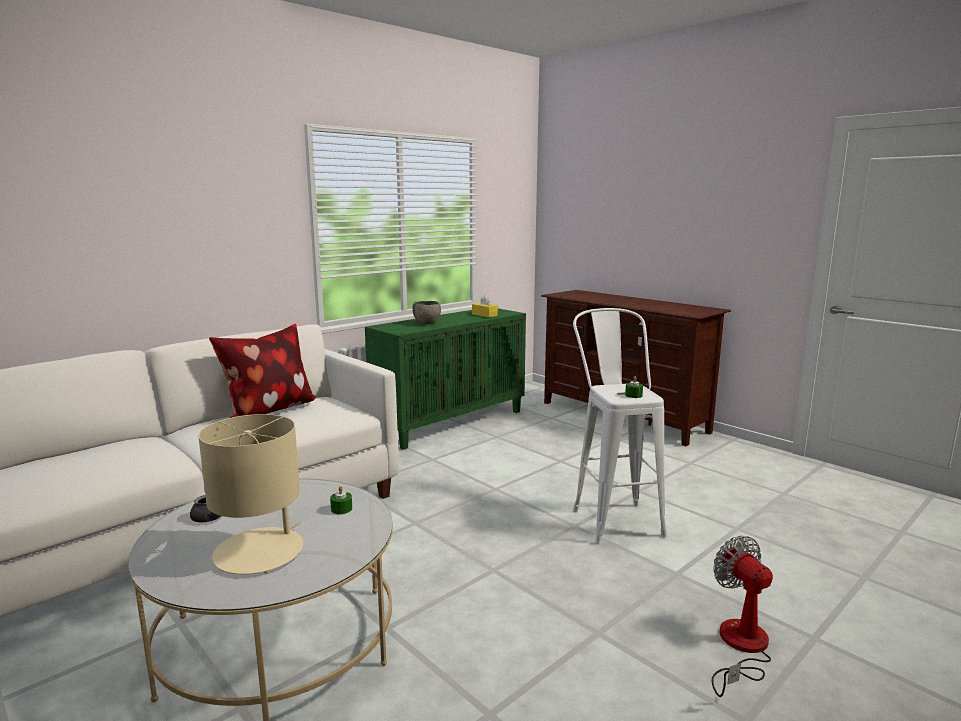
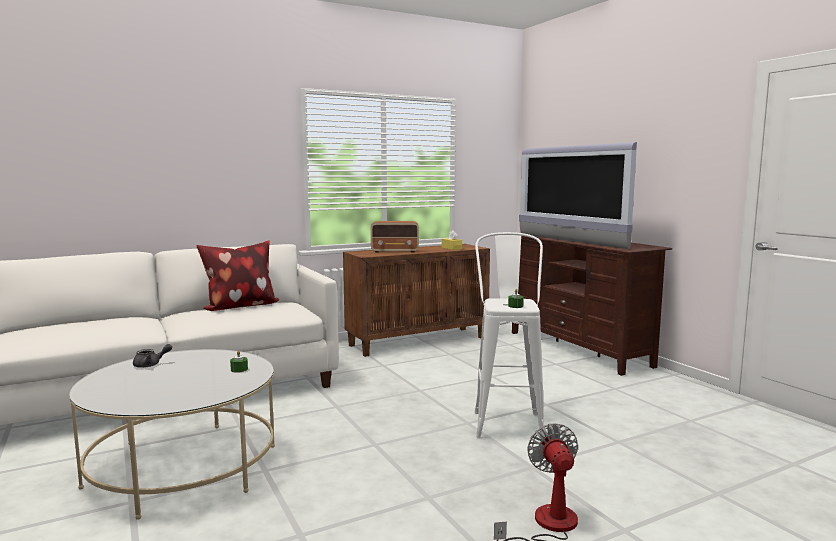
camera: 15 degrees right, 5 degrees down
beige table lamp [198,414,303,574] -> none
green cabinet [365,309,526,450] -> brown cabinet [343,244,490,357]
grey bowl [412,301,441,324] -> radio [371,221,419,253]
none -> television [519,142,637,249]

